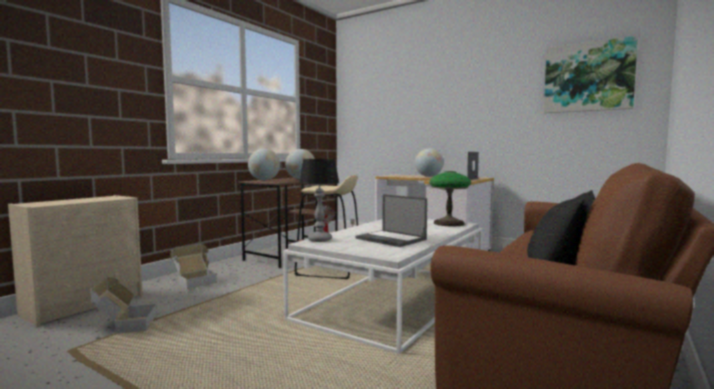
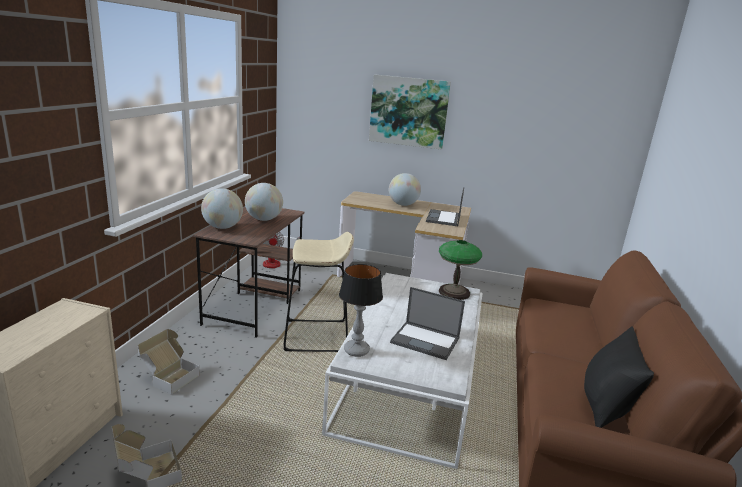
camera: 20 degrees left, 15 degrees up
picture [544,36,638,113] -> picture moved to [369,75,451,150]

